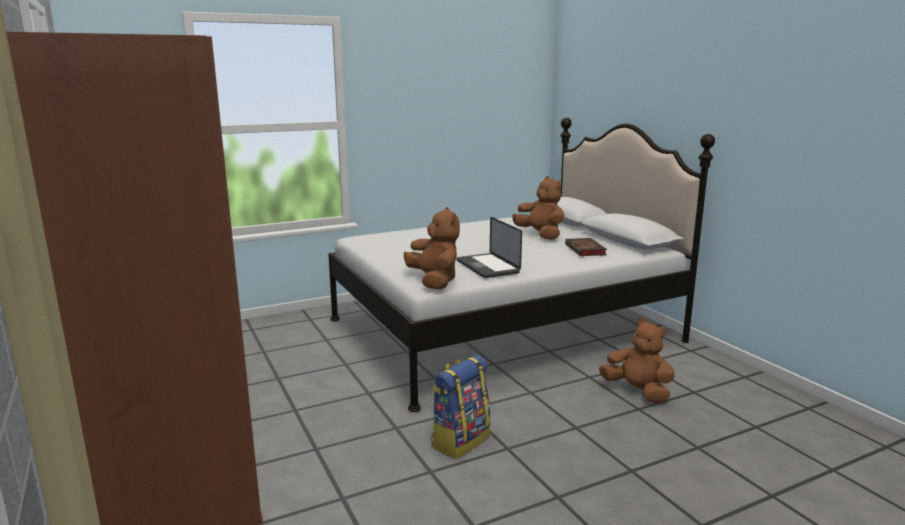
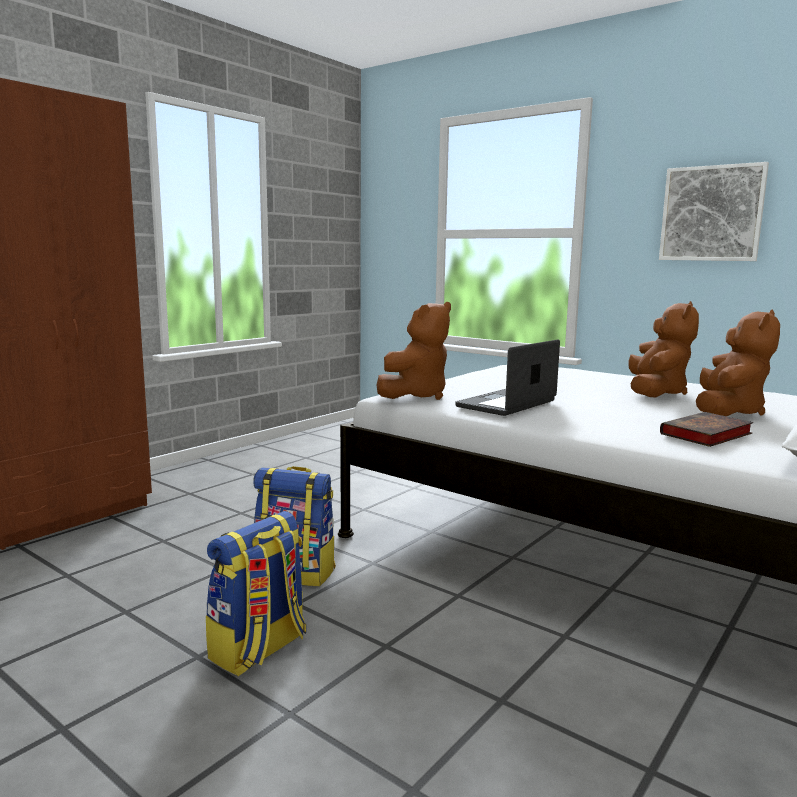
camera: 65 degrees right, 5 degrees down
brown plush toy [599,319,675,403] -> brown plush toy moved to [628,301,699,397]
none -> backpack [206,511,306,676]
none -> picture [659,162,769,261]

